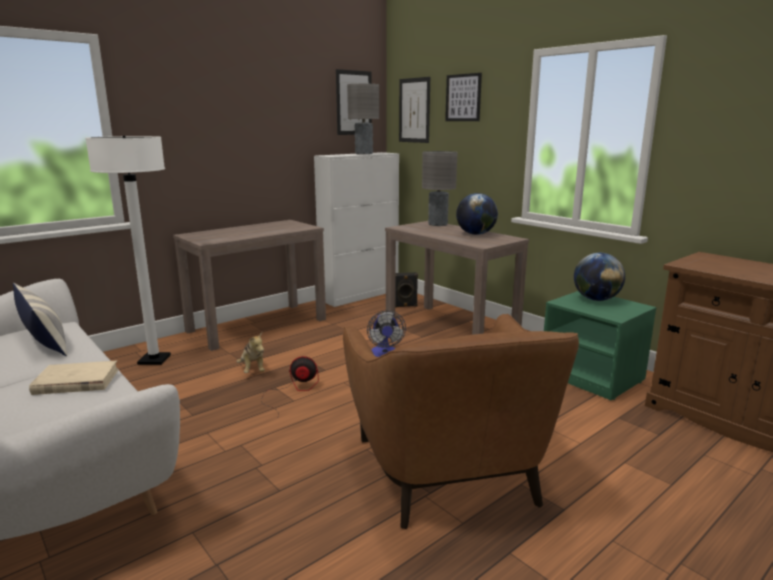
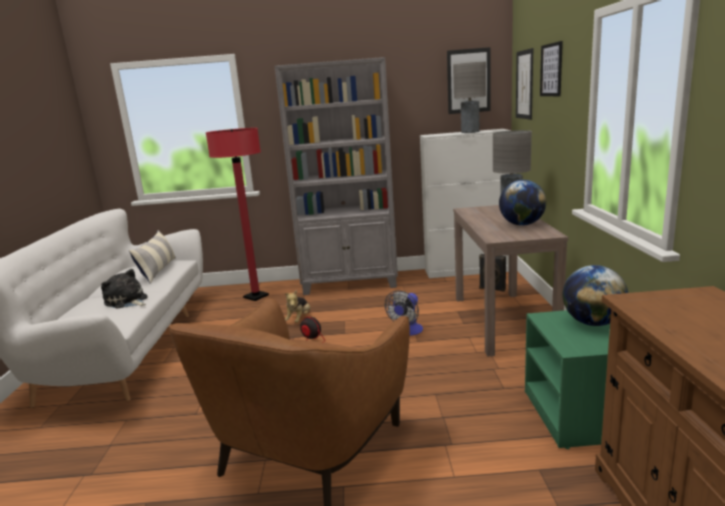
camera: 40 degrees right, 0 degrees up
beige book [29,361,119,395] -> plush toy [101,269,148,309]
white floor lamp [85,136,171,365] -> red floor lamp [206,128,269,301]
brown console table [173,220,326,351] -> grey bookcase [275,57,398,295]

